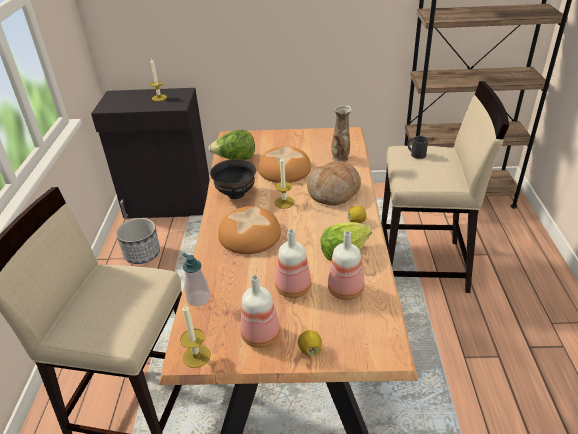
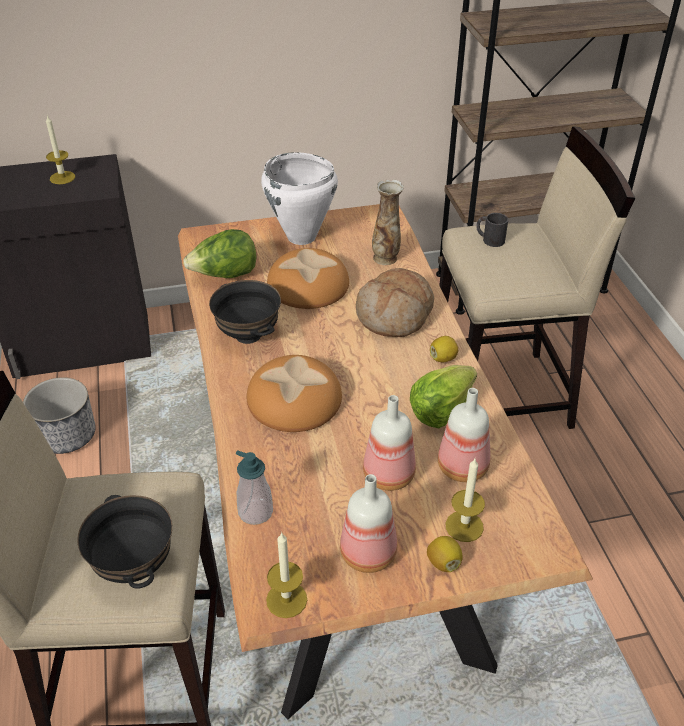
camera: 15 degrees left, 5 degrees up
candle [274,156,295,209] -> candle moved to [446,459,485,542]
none -> black bowl [77,495,172,589]
none -> white cooking pot [261,152,338,245]

